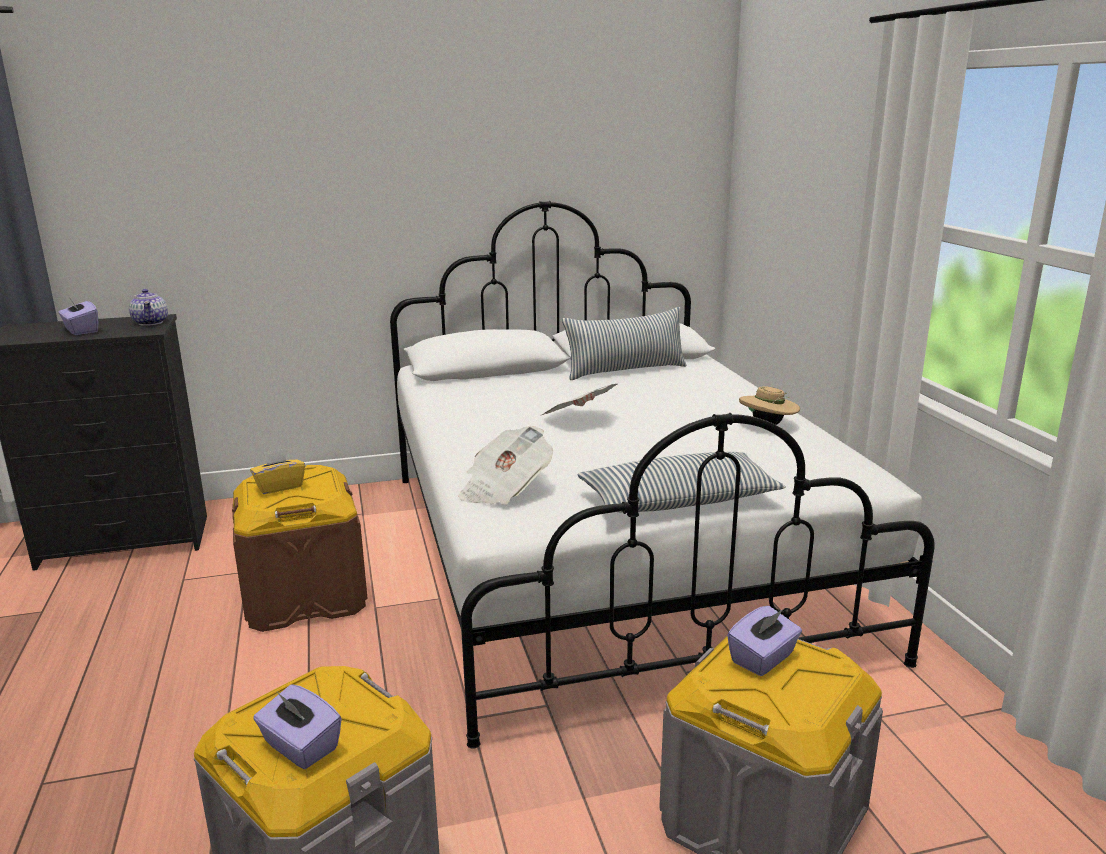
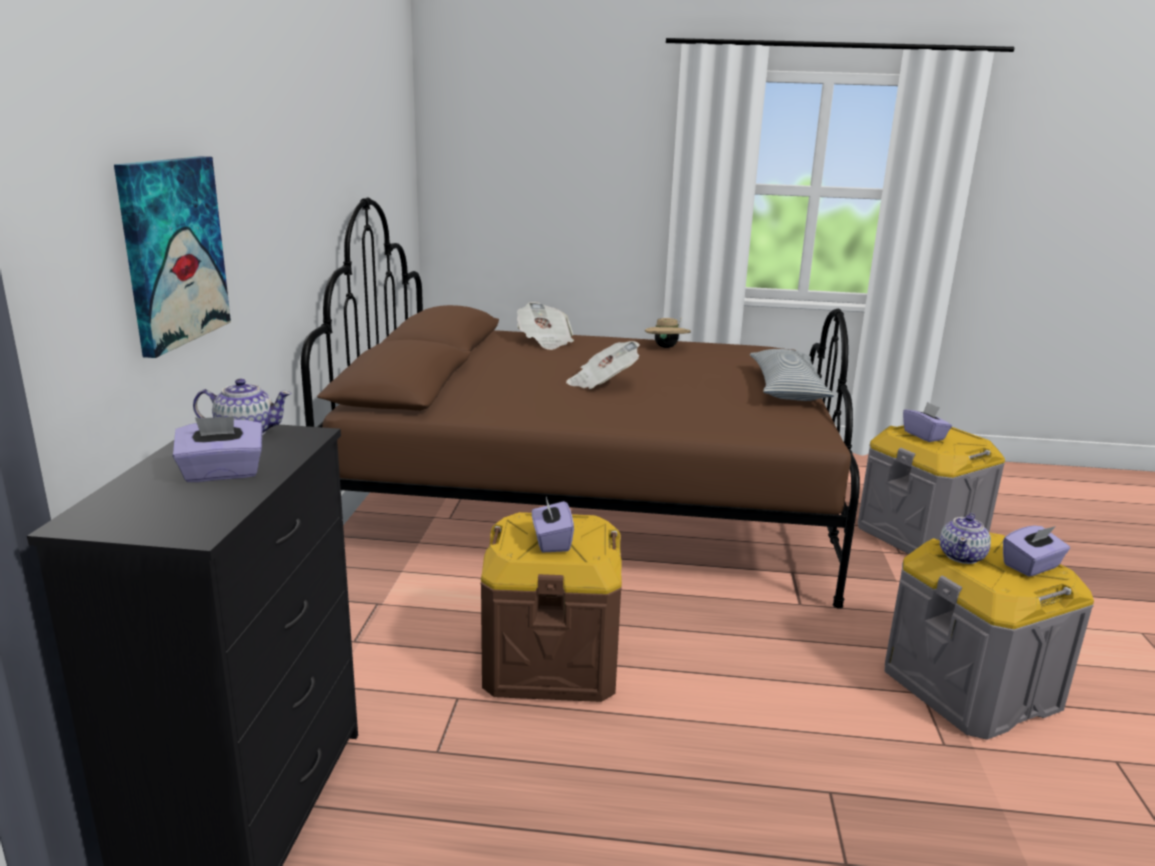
camera: 70 degrees left, 0 degrees up
yellow tissue box [250,448,305,495] -> purple tissue box [532,497,574,552]
white bed [390,201,935,749] -> brown bed [301,197,860,609]
newspaper [458,426,553,505] -> newspaper moved to [517,302,574,350]
pillow [562,307,686,380] -> none
none -> picture [114,156,231,358]
none -> teapot [940,513,991,564]

